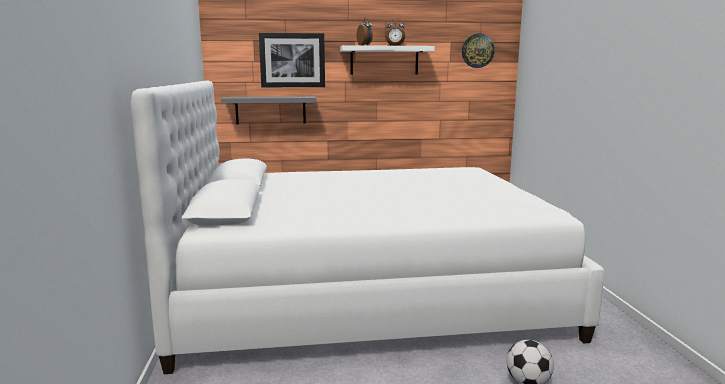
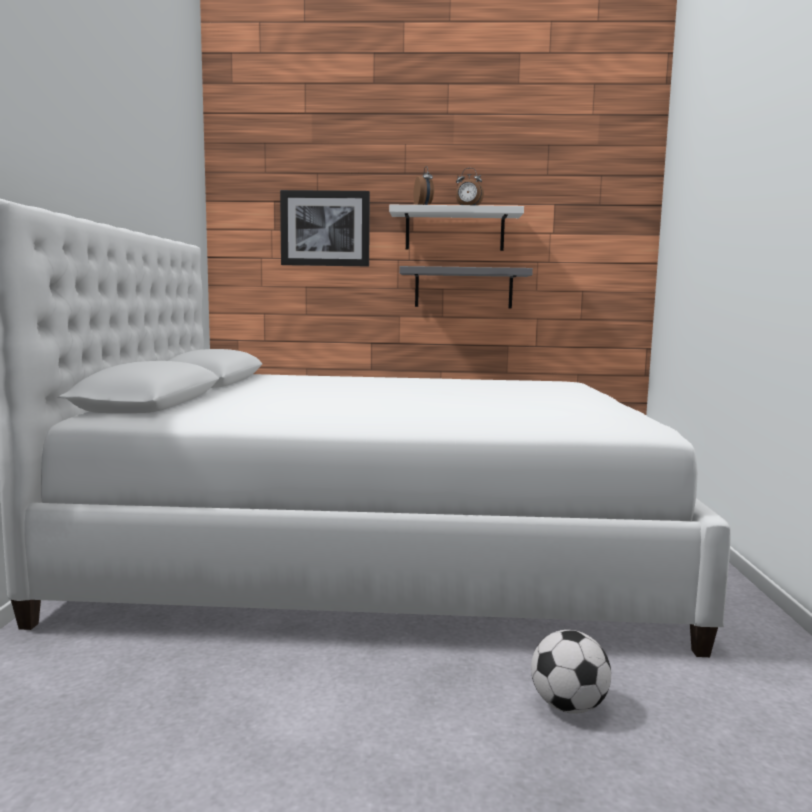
camera: 10 degrees right, 5 degrees down
grey shelf [221,96,316,124] -> grey shelf moved to [399,266,533,308]
wall clock [462,34,495,68] -> none

